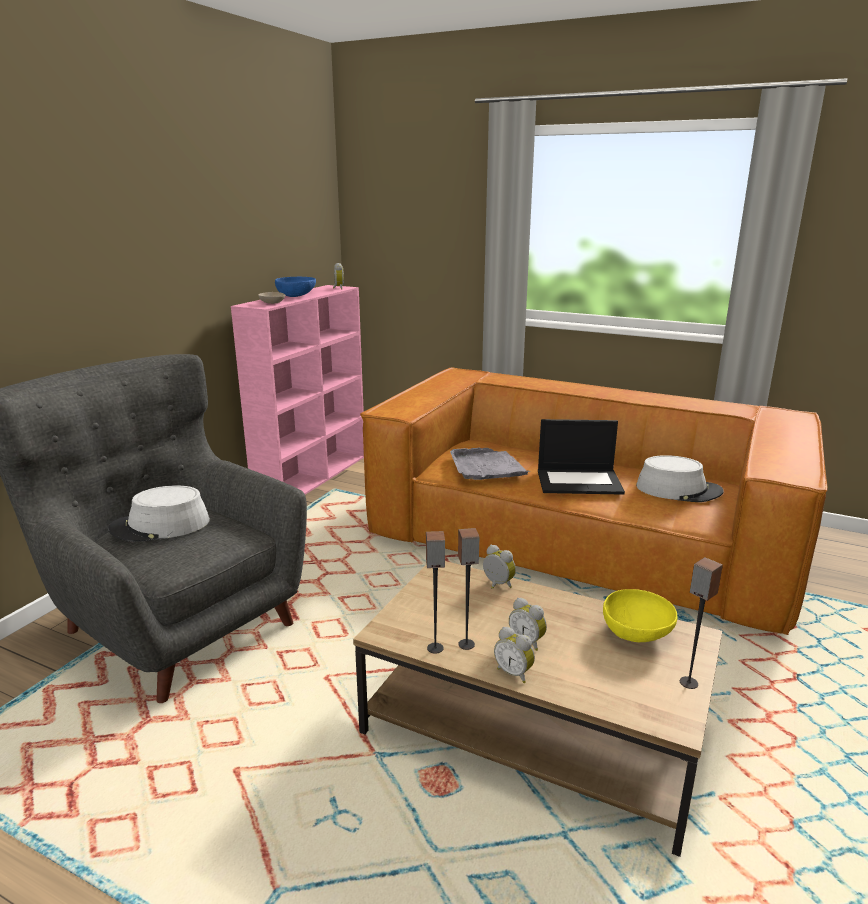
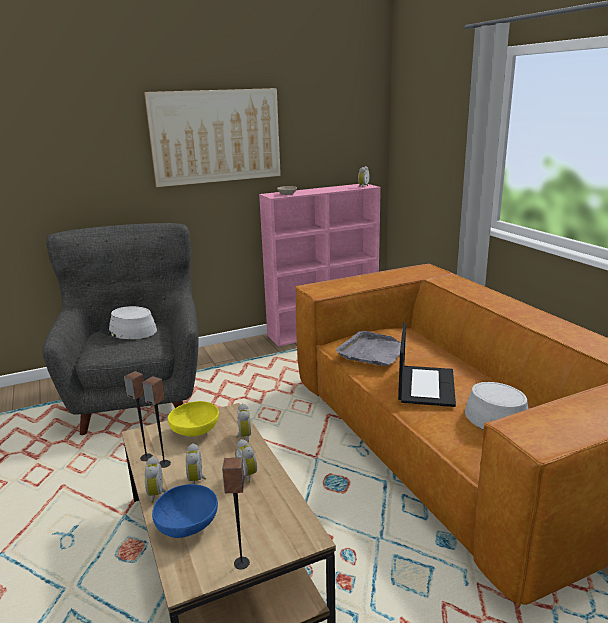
camera: 40 degrees right, 0 degrees up
blue bowl [275,277,316,297] -> blue bowl moved to [152,484,218,538]
laptop [538,419,625,495] -> laptop turned 120 degrees counterclockwise [398,323,456,407]
yellow bowl [603,589,678,642] -> yellow bowl moved to [168,401,219,437]
none -> picture [144,88,281,187]
none -> alarm clock [235,439,257,483]

